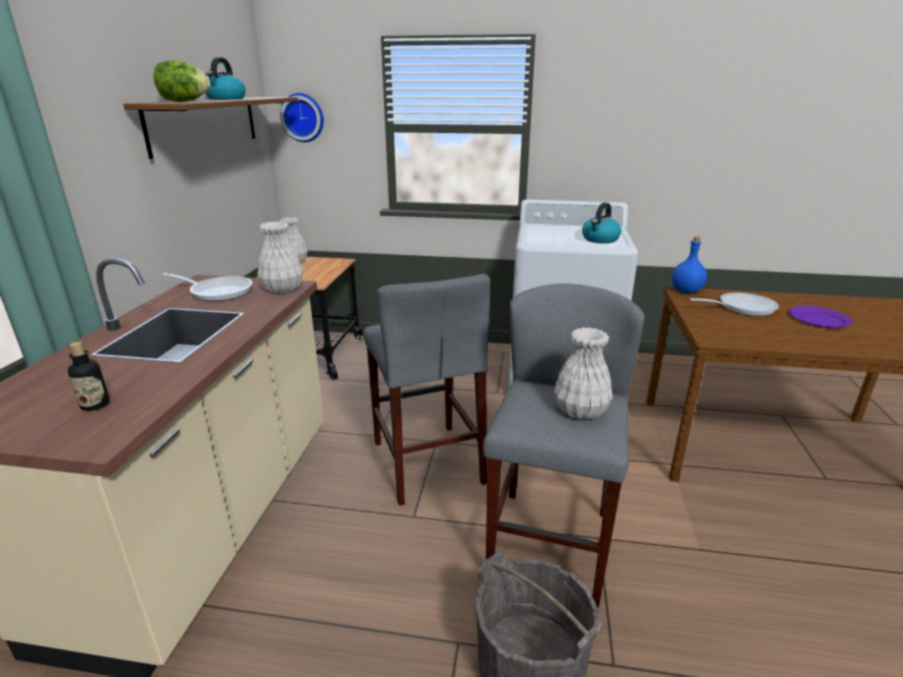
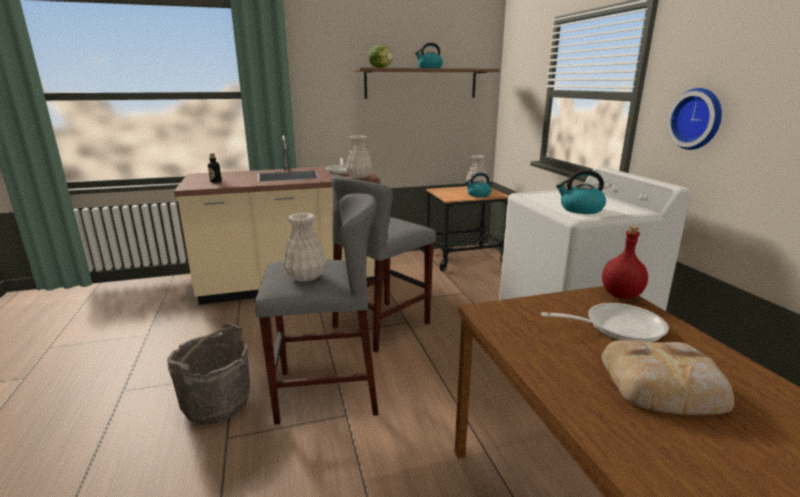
camera: 65 degrees right, 5 degrees down
wall clock [280,93,324,142] -> wall clock moved to [667,88,722,150]
blue bottle [672,236,707,294] -> red bottle [602,226,648,299]
frying pan [690,292,779,316] -> frying pan turned 60 degrees counterclockwise [541,303,669,343]
purple plate [789,306,852,328] -> bread [601,340,735,415]
none -> kettle [465,173,491,197]

